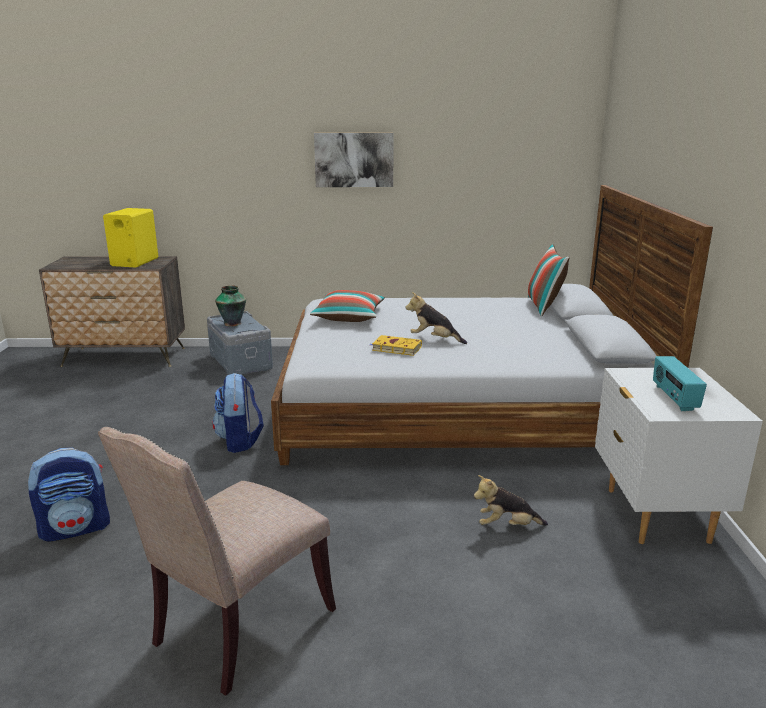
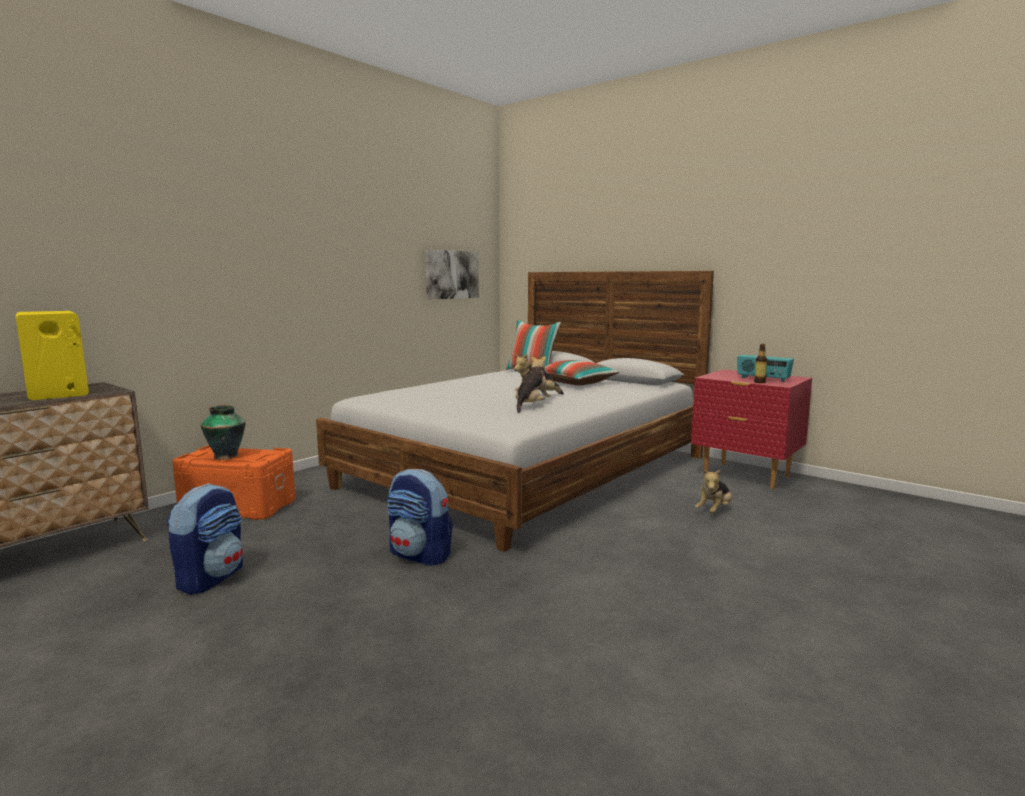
camera: 50 degrees left, 10 degrees down
backpack [28,448,110,542] -> backpack moved to [166,483,243,595]
beige chair [98,427,336,696] -> none
grey storage box [207,311,273,375] -> orange storage box [172,445,295,520]
pillow [310,290,385,322] -> pillow moved to [544,360,619,385]
picture [314,133,394,187] -> picture moved to [425,250,479,299]
yellow book [370,335,422,356] -> plush toy [516,355,551,413]
white nightstand [595,368,763,544] -> red nightstand [691,370,812,490]
none -> bottle [754,344,767,383]

